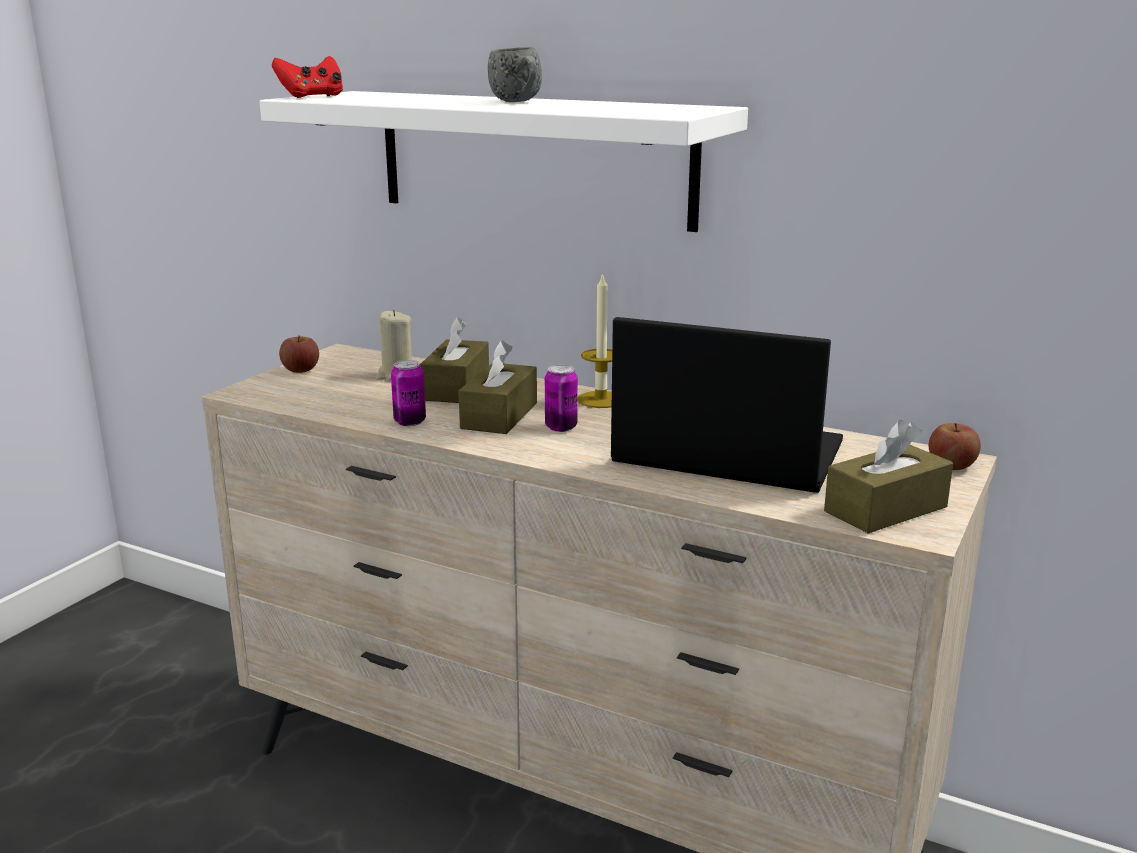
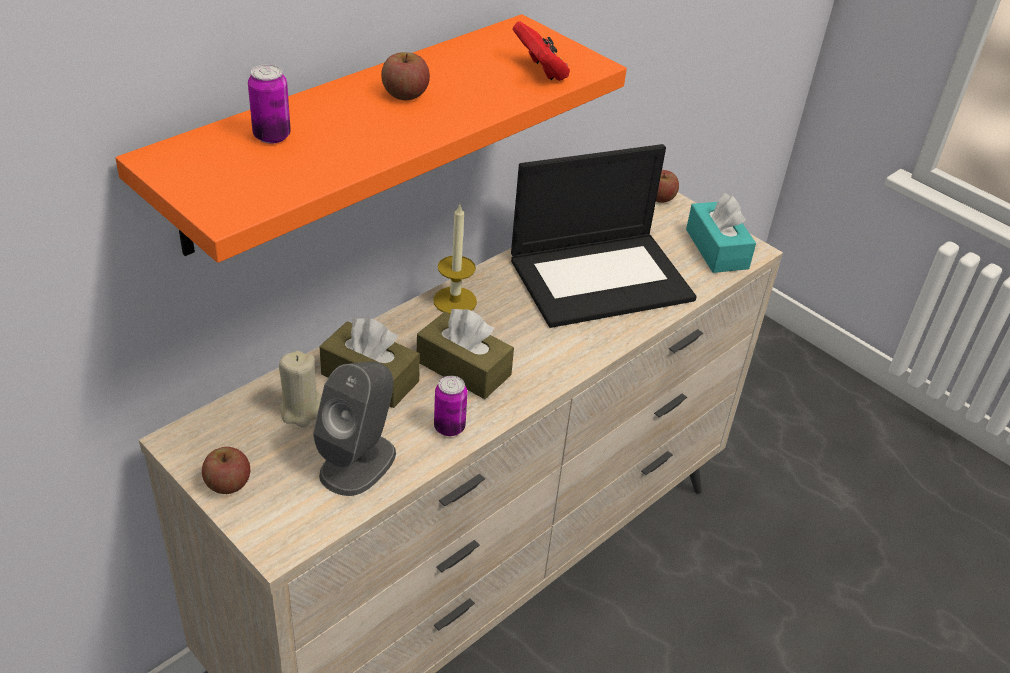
camera: 75 degrees left, 20 degrees up
white shelf [260,91,748,232] -> orange shelf [115,14,627,263]
red game controller [272,56,343,98] -> red game controller moved to [513,22,570,81]
grey mug [488,47,542,102] -> apple [381,52,430,100]
can [545,365,578,432] -> can moved to [248,64,291,144]
laptop [611,317,843,493] -> laptop turned 150 degrees counterclockwise [511,144,697,328]
brown tissue box [824,420,953,534] -> turquoise tissue box [686,193,756,273]
none -> grey speaker [313,361,396,496]

